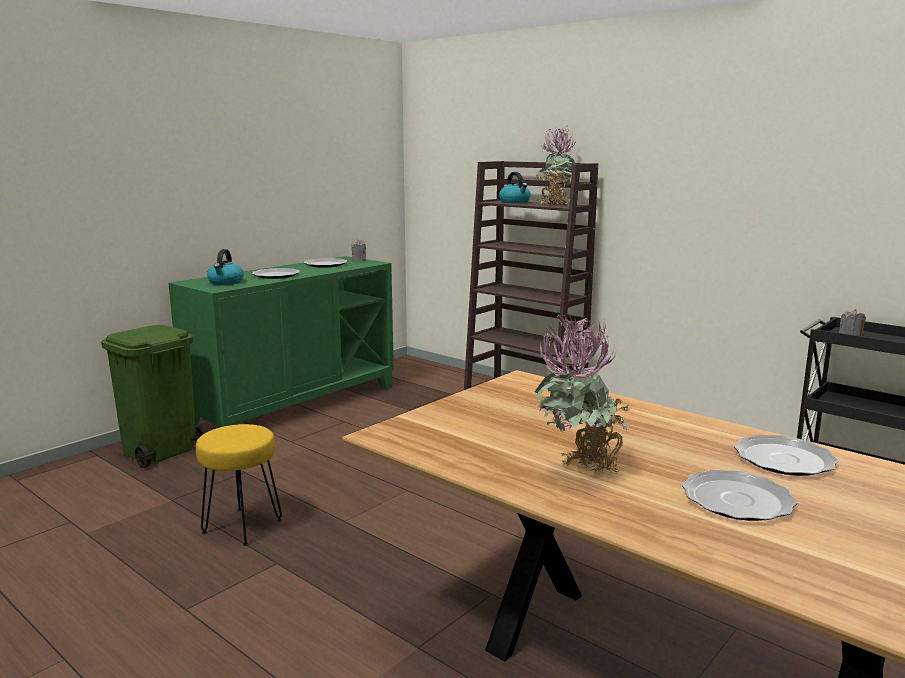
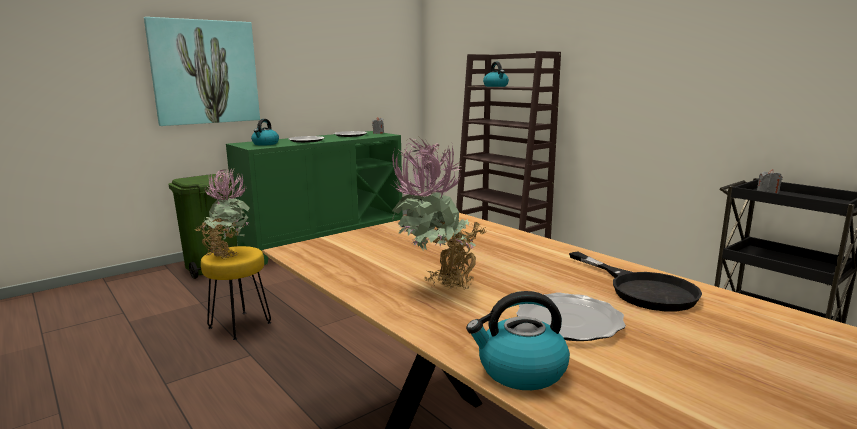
camera: 10 degrees right, 0 degrees up
potted plant [535,125,575,206] -> potted plant moved to [195,169,250,259]
plate [734,435,838,476] -> black frying pan [569,252,702,311]
none -> picture [144,17,260,126]
none -> kettle [466,291,570,390]

